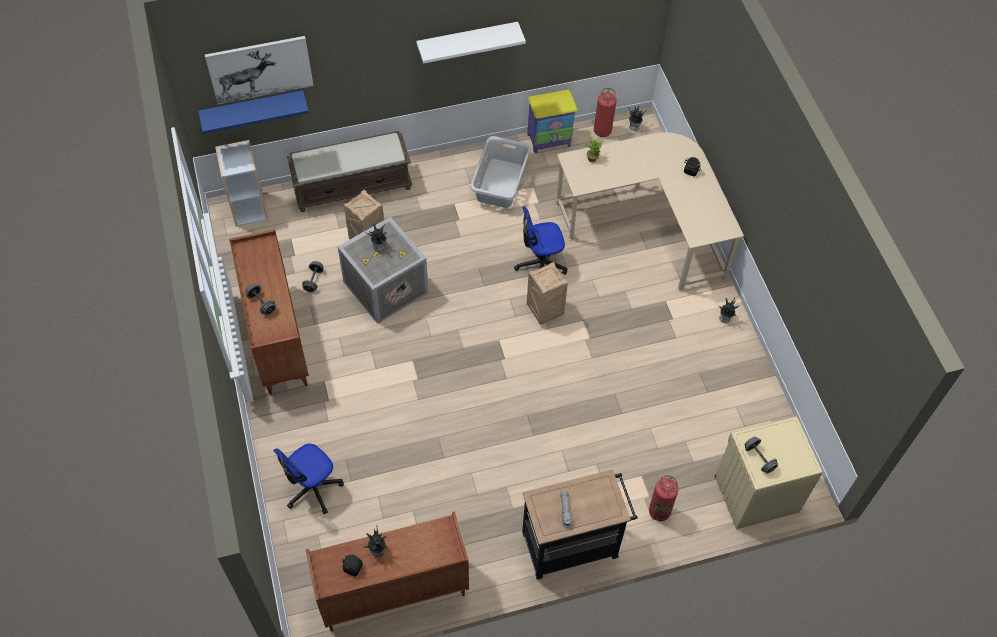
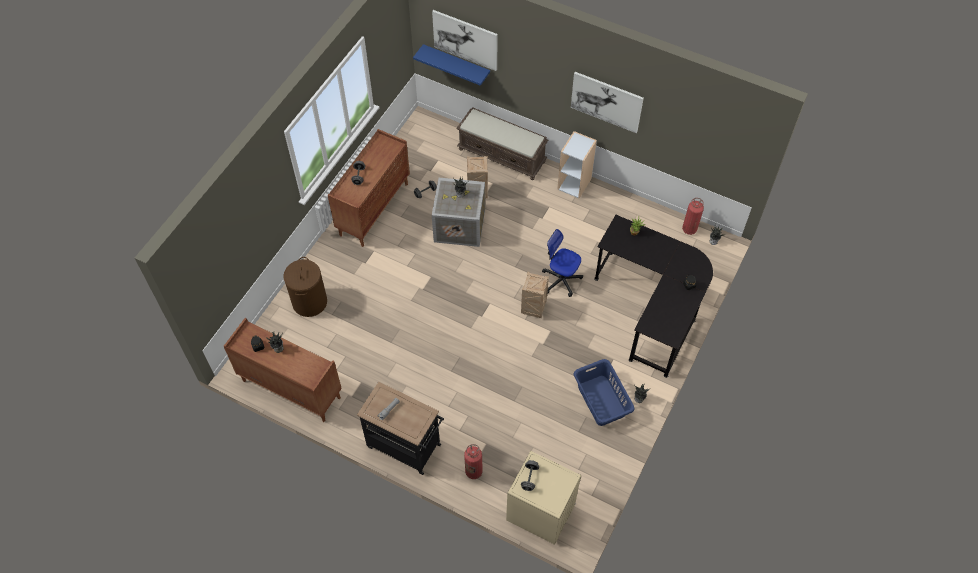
camera: 45 degrees right, 0 degrees up
bookcase [215,140,268,227] -> bookcase moved to [557,131,597,199]
office chair [274,444,344,514] -> brown laundry basket [283,257,327,317]
white shelf [416,22,526,64] -> picture [571,72,644,133]
grey laundry basket [470,136,531,208] -> none
nightstand [527,89,578,153] -> none
beige desk [555,132,744,291] -> black desk [594,215,713,378]
none -> blue laundry basket [573,359,634,426]

